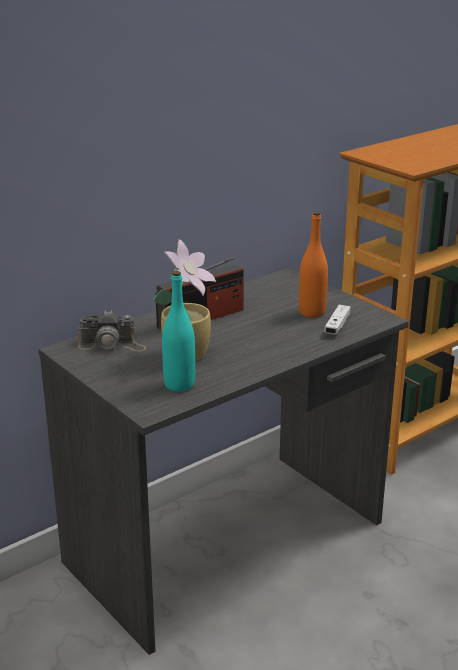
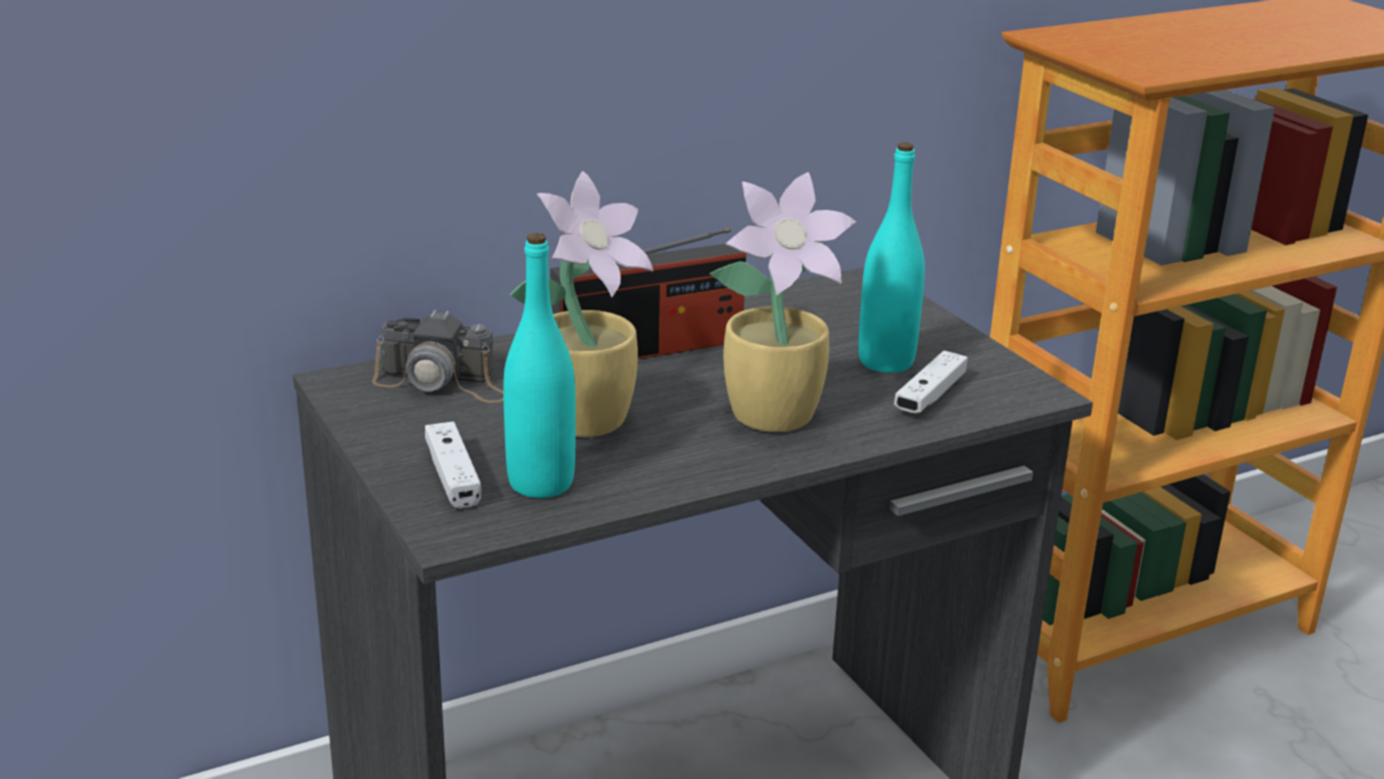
camera: 10 degrees right, 0 degrees up
orange bottle [299,211,328,318] -> turquoise bottle [858,142,925,373]
none -> white game controller [425,422,481,508]
none -> potted plant [710,172,856,432]

